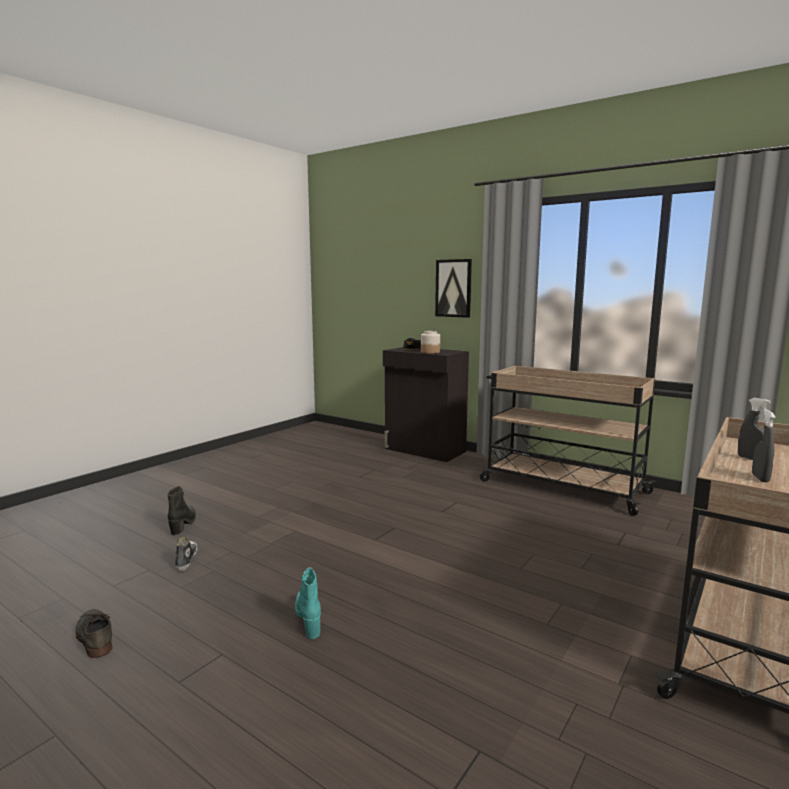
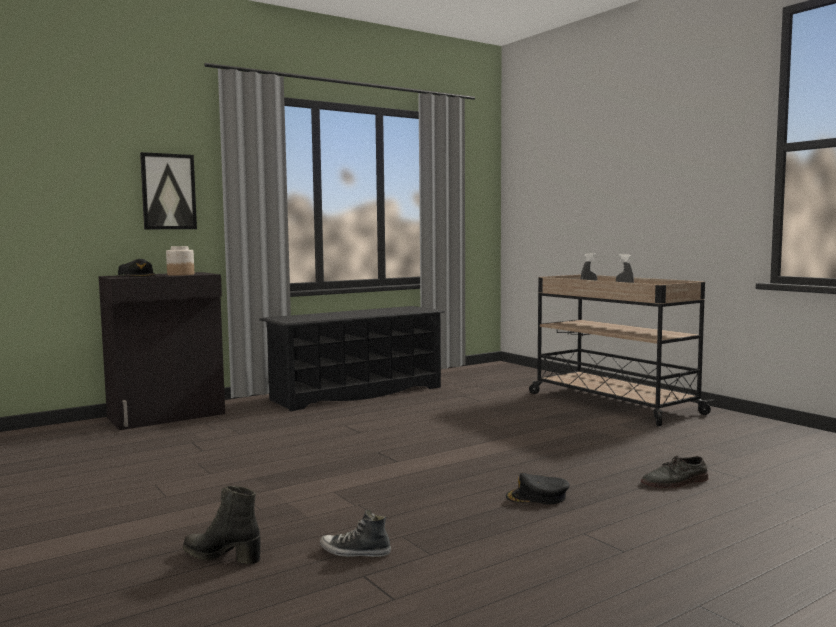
camera: 70 degrees left, 5 degrees down
grey shoe [76,609,113,658] -> grey shoe moved to [641,455,708,488]
turquoise boot [295,567,321,639] -> black cap [506,473,570,505]
beige cart [480,366,656,516] -> black shoe rack [259,306,445,411]

